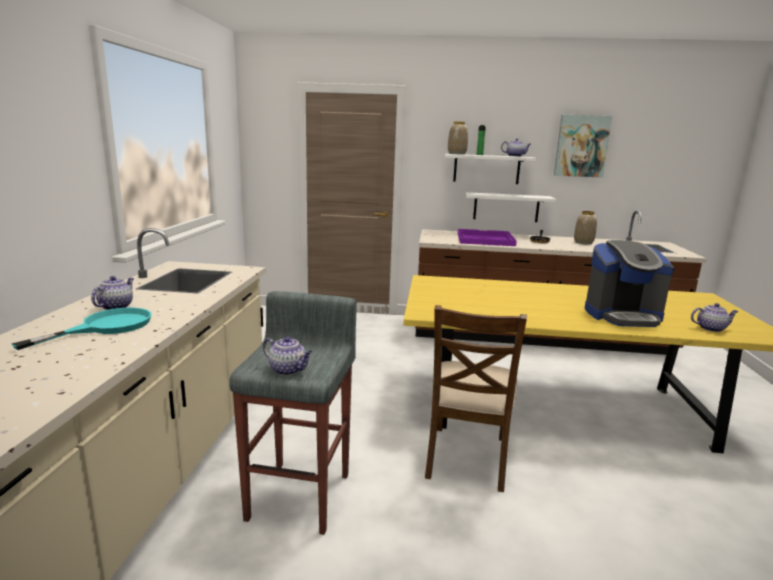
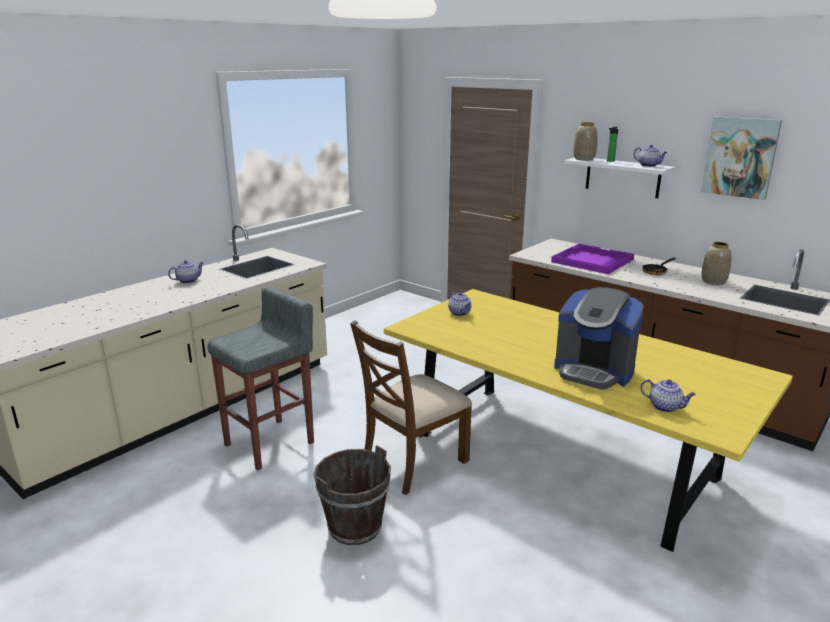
camera: 35 degrees right, 5 degrees up
turquoise frying pan [12,308,151,350] -> none
teapot [263,336,313,375] -> teapot moved to [448,292,472,316]
white shelf [465,192,556,222] -> none
none -> brown bucket [314,445,391,545]

